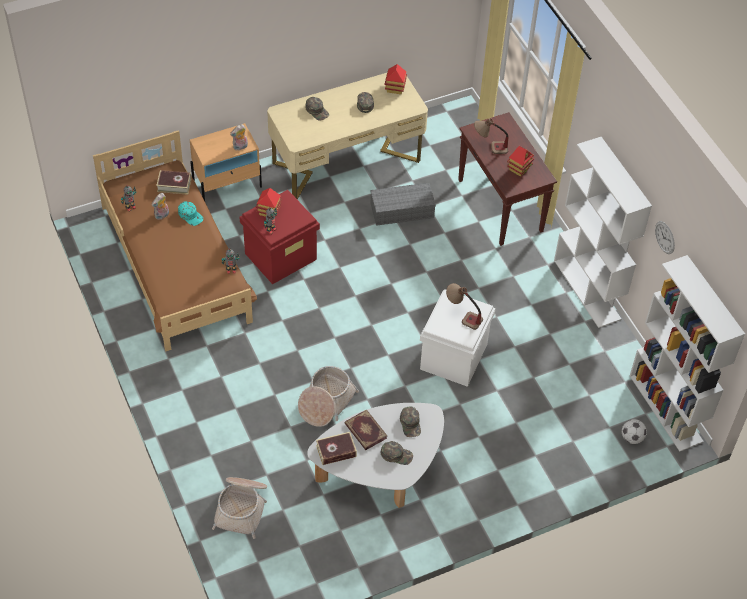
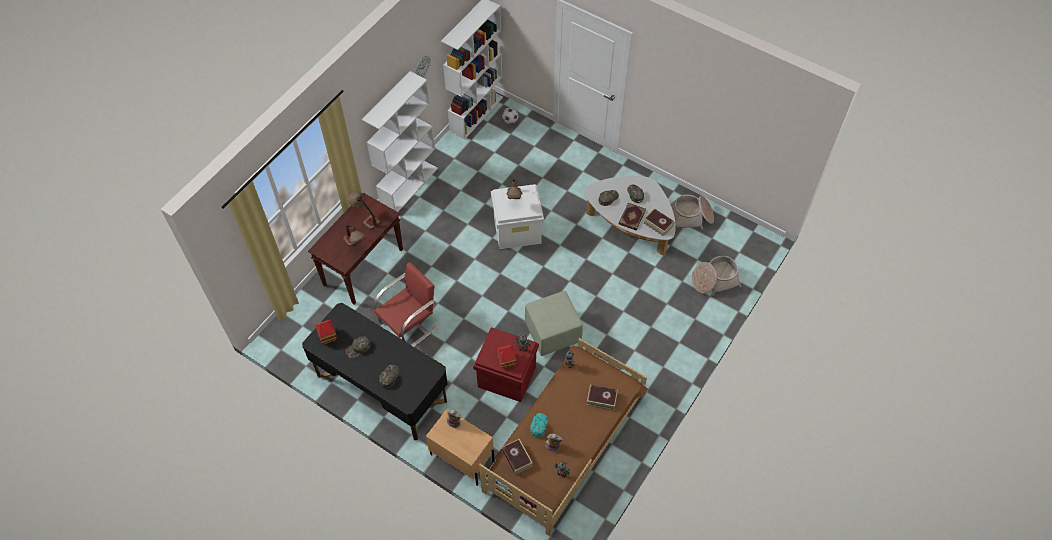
camera: 120 degrees left, 5 degrees up
beige desk [267,73,428,200] -> black desk [302,303,448,440]
basket [298,366,359,427] -> basket moved to [670,195,714,229]
grey storage box [370,183,436,226] -> red chair [373,262,438,347]
toy house [507,146,534,177] -> table lamp [348,191,380,229]
none -> green ottoman [525,291,583,356]
none -> book [587,384,618,410]

